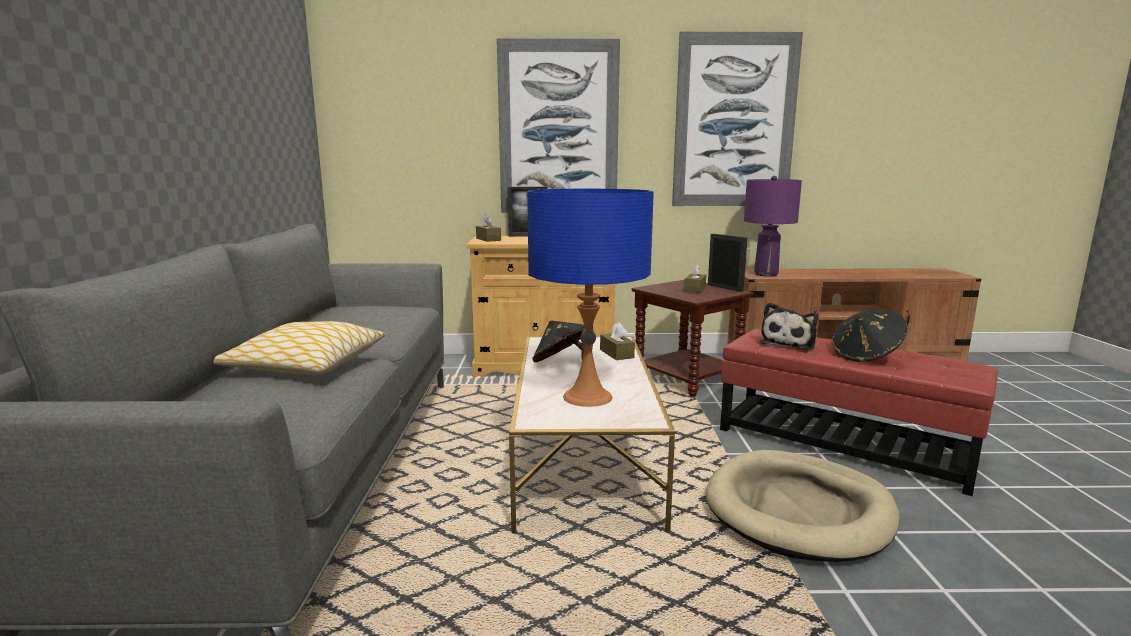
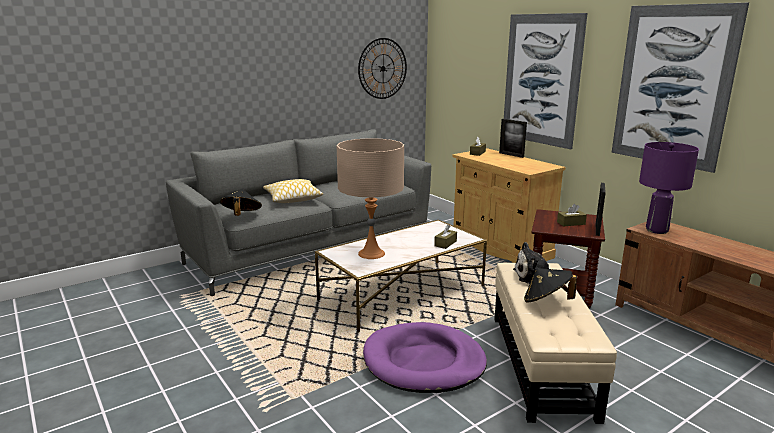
camera: 55 degrees right, 5 degrees up
blue table lamp [527,189,654,407] -> beige table lamp [337,138,404,259]
black hat [532,321,593,362] -> black hat moved to [220,189,262,216]
beige dog bed [706,450,900,562] -> purple dog bed [363,322,487,393]
red ottoman [720,329,998,496] -> beige ottoman [494,263,617,424]
none -> wall clock [358,38,407,99]

